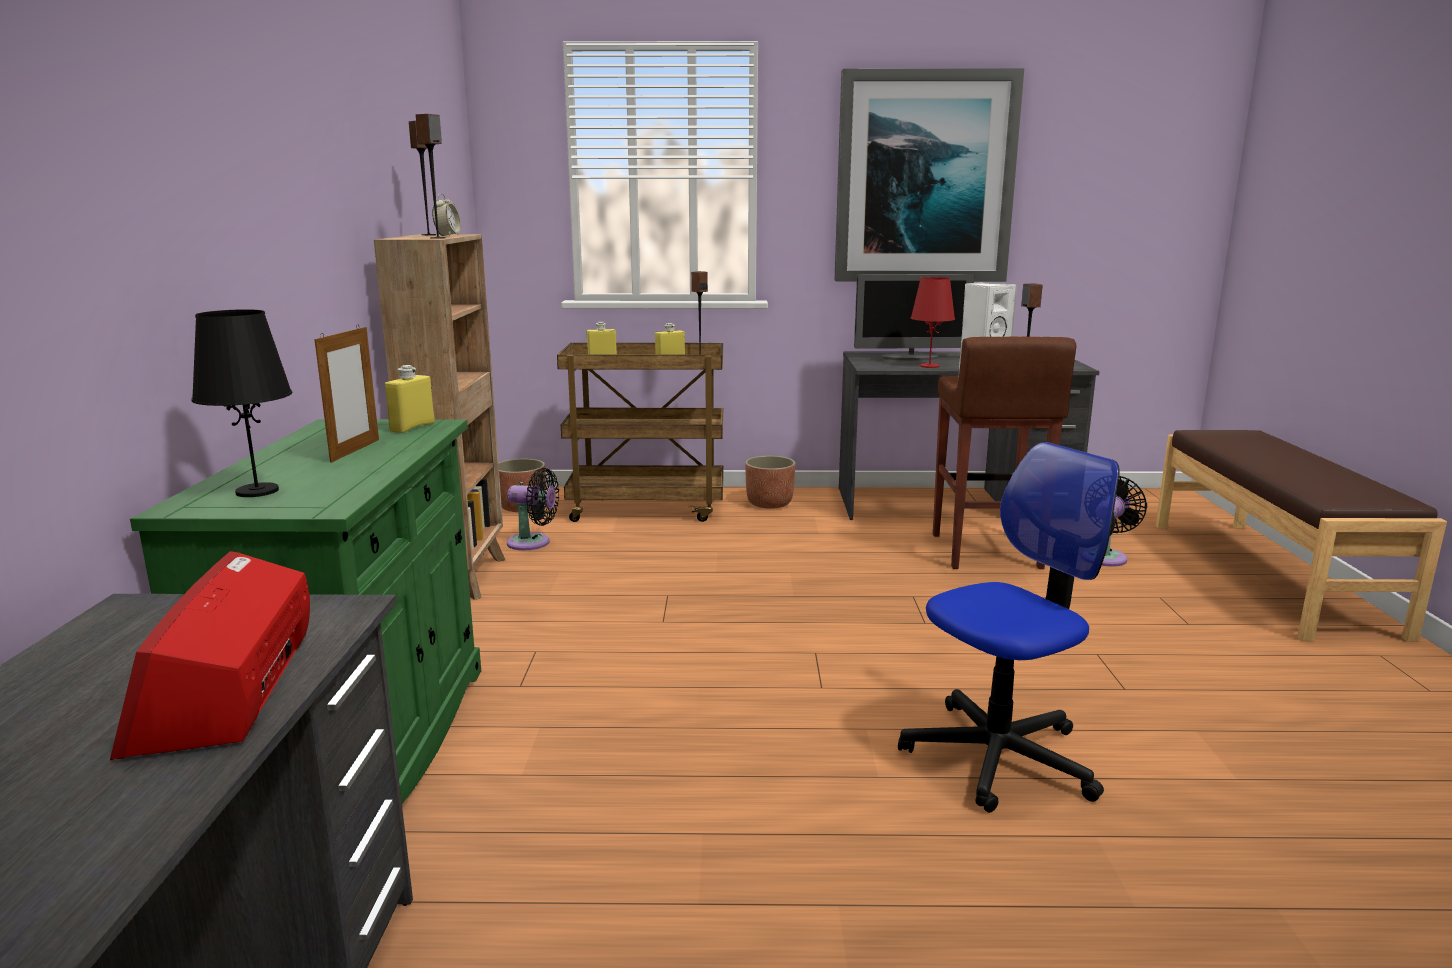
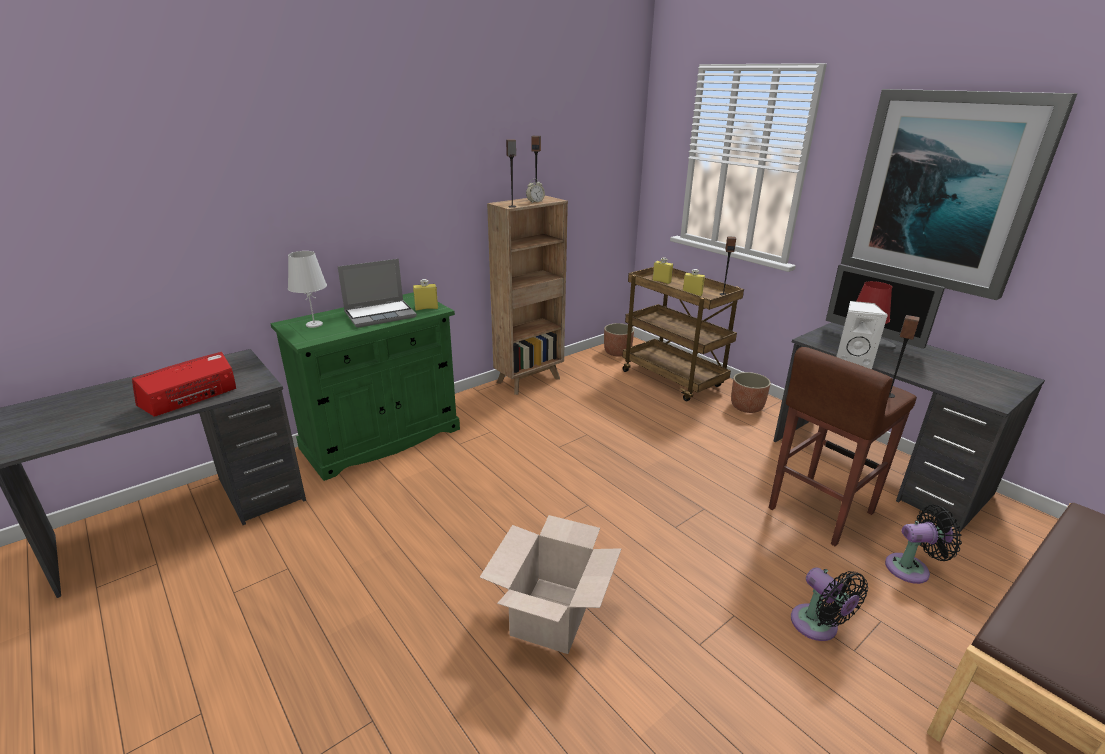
camera: 50 degrees right, 10 degrees up
black table lamp [192,309,293,497] -> white table lamp [288,251,327,328]
picture frame [314,324,379,463] -> laptop [338,259,417,328]
black fan [507,468,559,550] -> black fan moved to [791,567,868,641]
office chair [898,442,1120,813] -> cardboard box [480,515,621,654]

